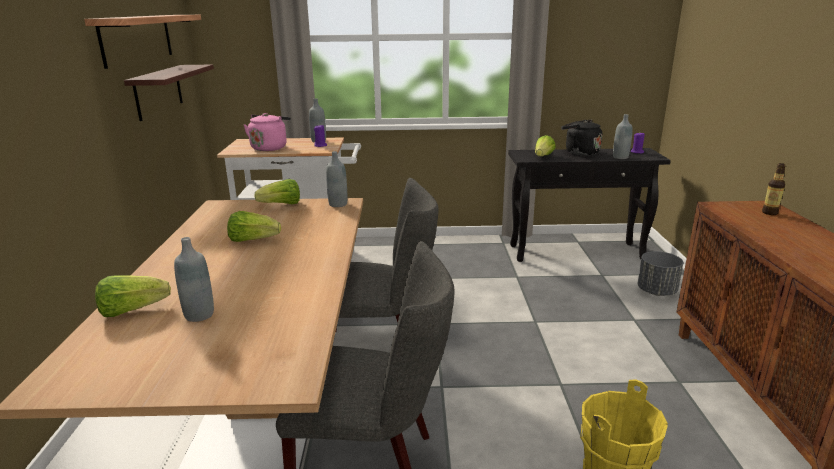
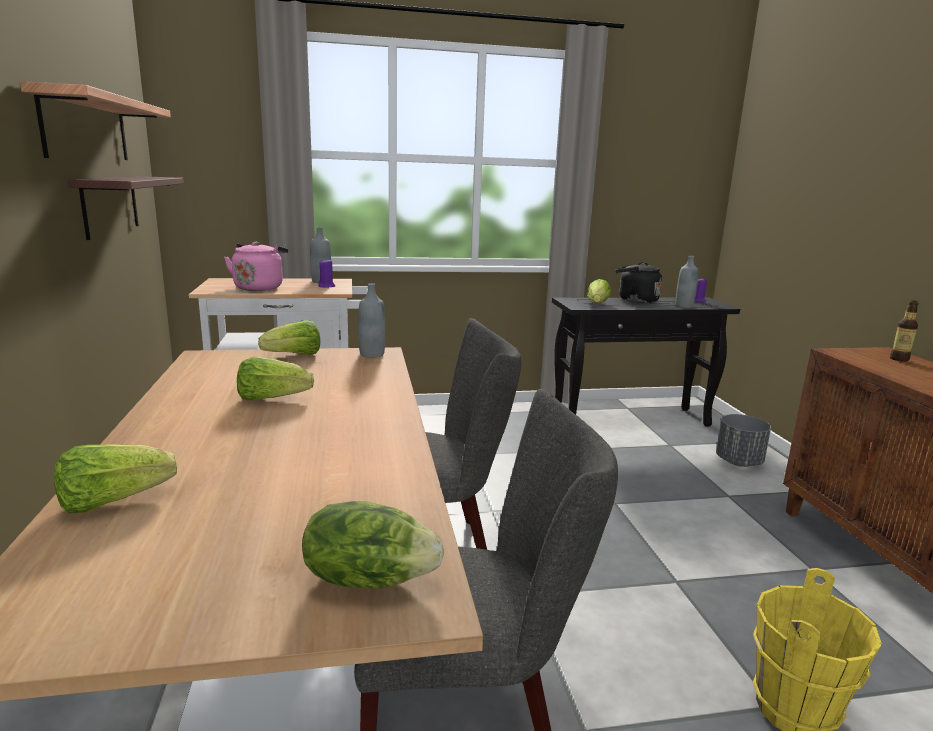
camera: 10 degrees left, 5 degrees down
grey bottle [174,237,214,322] -> none
none -> lettuce [302,501,444,589]

